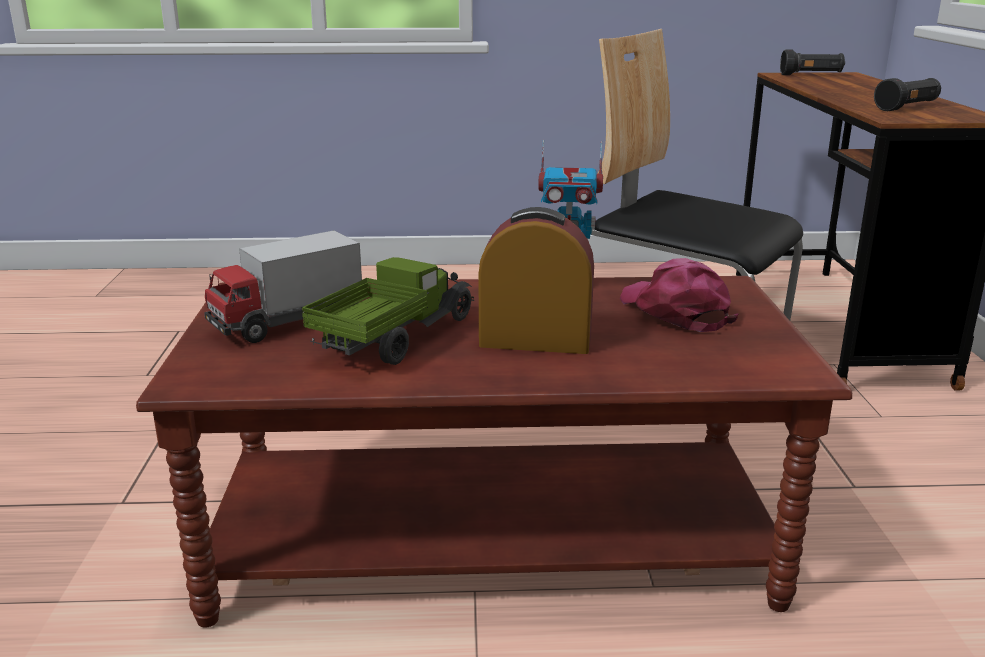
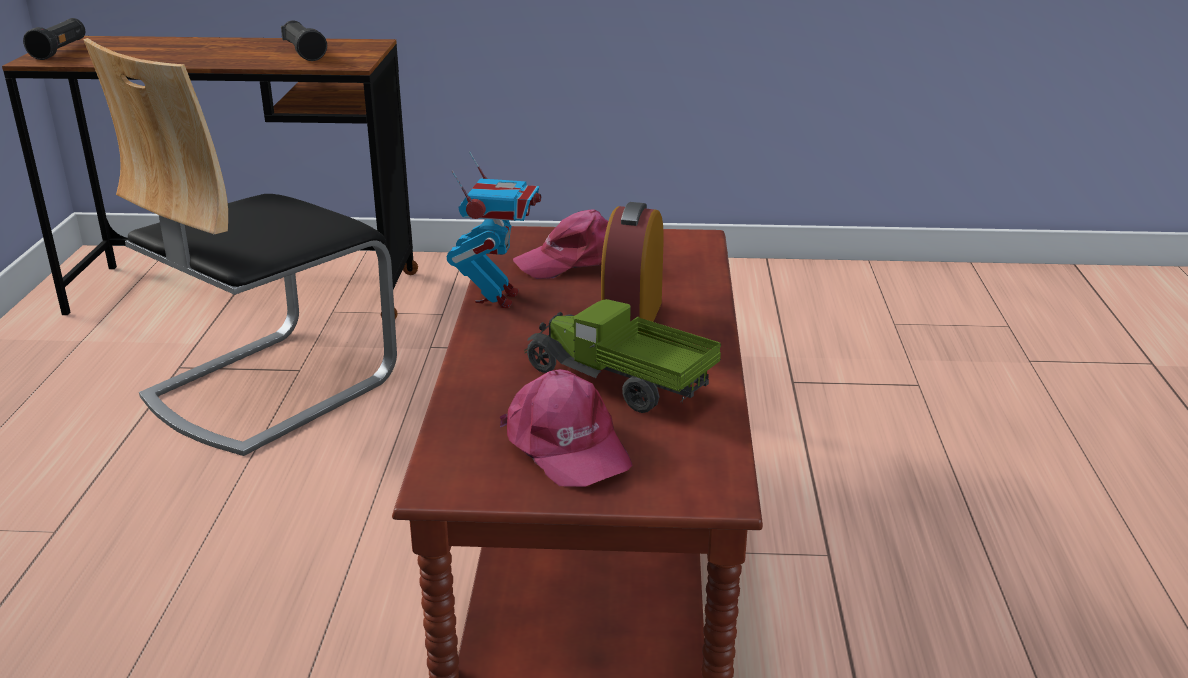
camera: 85 degrees left, 5 degrees up
toy truck [204,230,362,343] -> pink cap [500,369,632,487]

